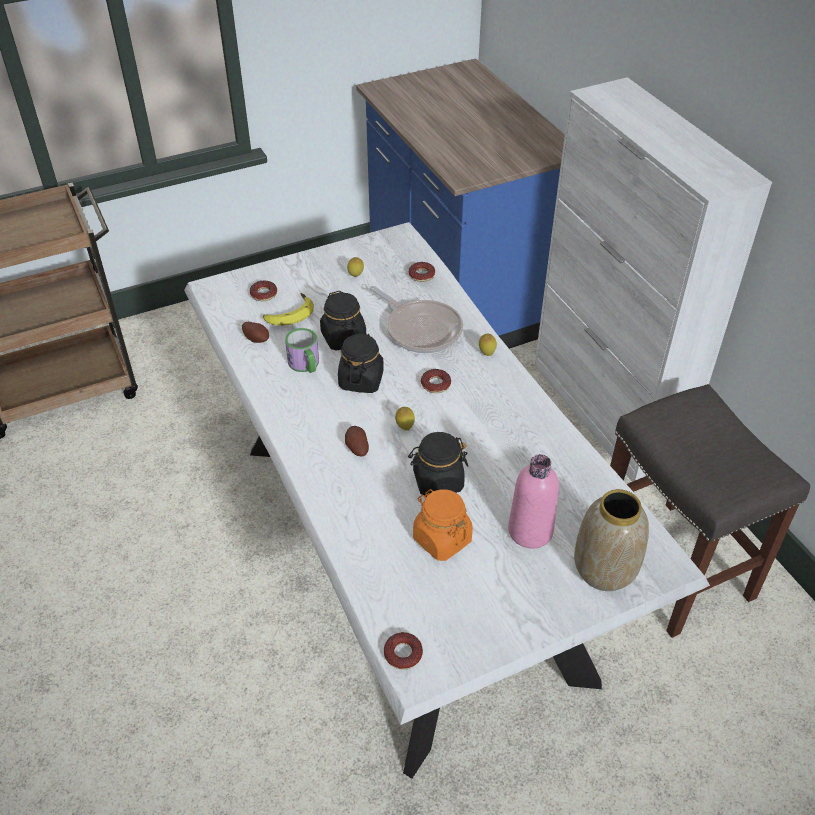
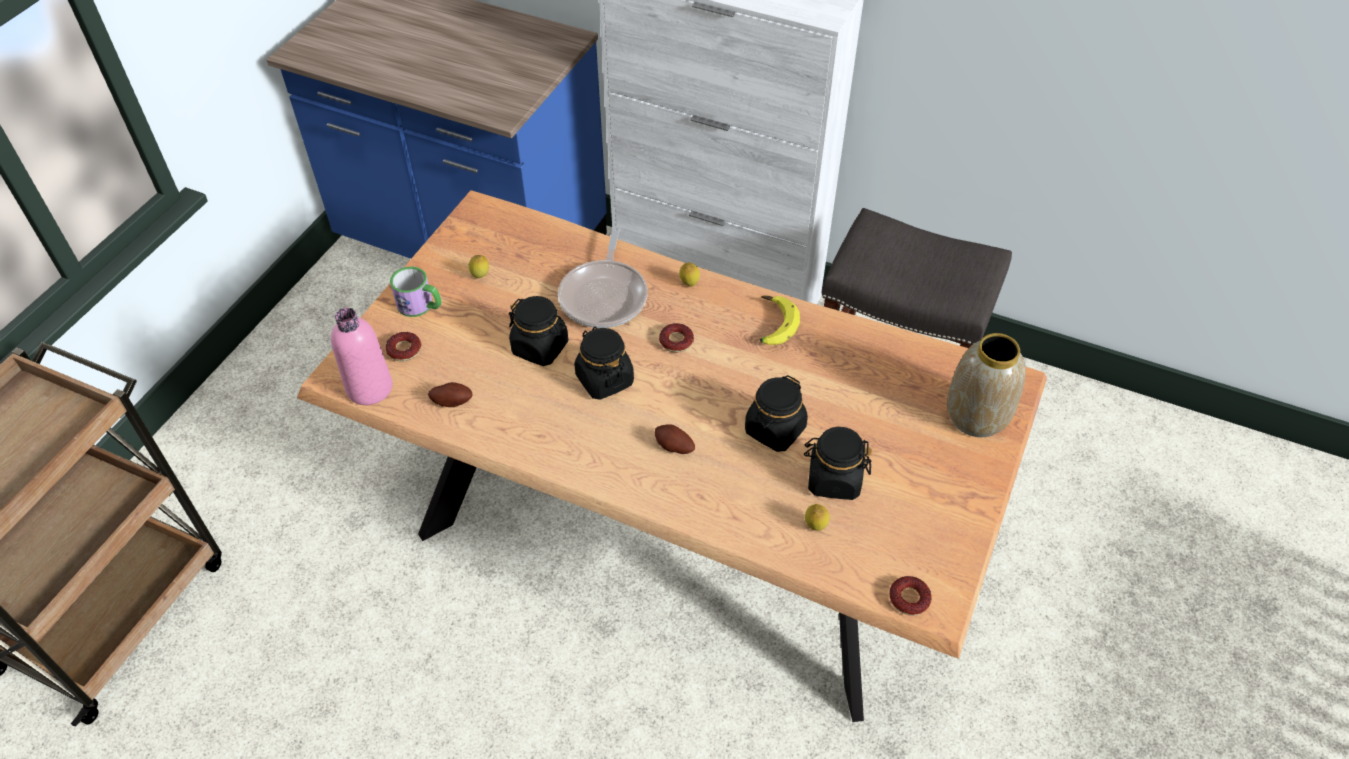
camera: 40 degrees left, 5 degrees up
white dining table [184,222,710,779] -> brown dining table [297,190,1047,722]
banana [263,293,314,326] -> banana moved to [760,295,800,345]
mug [285,328,319,373] -> mug moved to [390,267,442,317]
frying pan [370,286,463,353] -> frying pan turned 90 degrees clockwise [558,226,648,328]
lemon [395,407,415,430] -> lemon moved to [805,504,830,531]
donut [409,262,435,282] -> none
orange jar [413,489,473,561] -> black jar [804,427,873,500]
pink bottle [508,454,559,548] -> pink bottle moved to [331,308,393,405]

